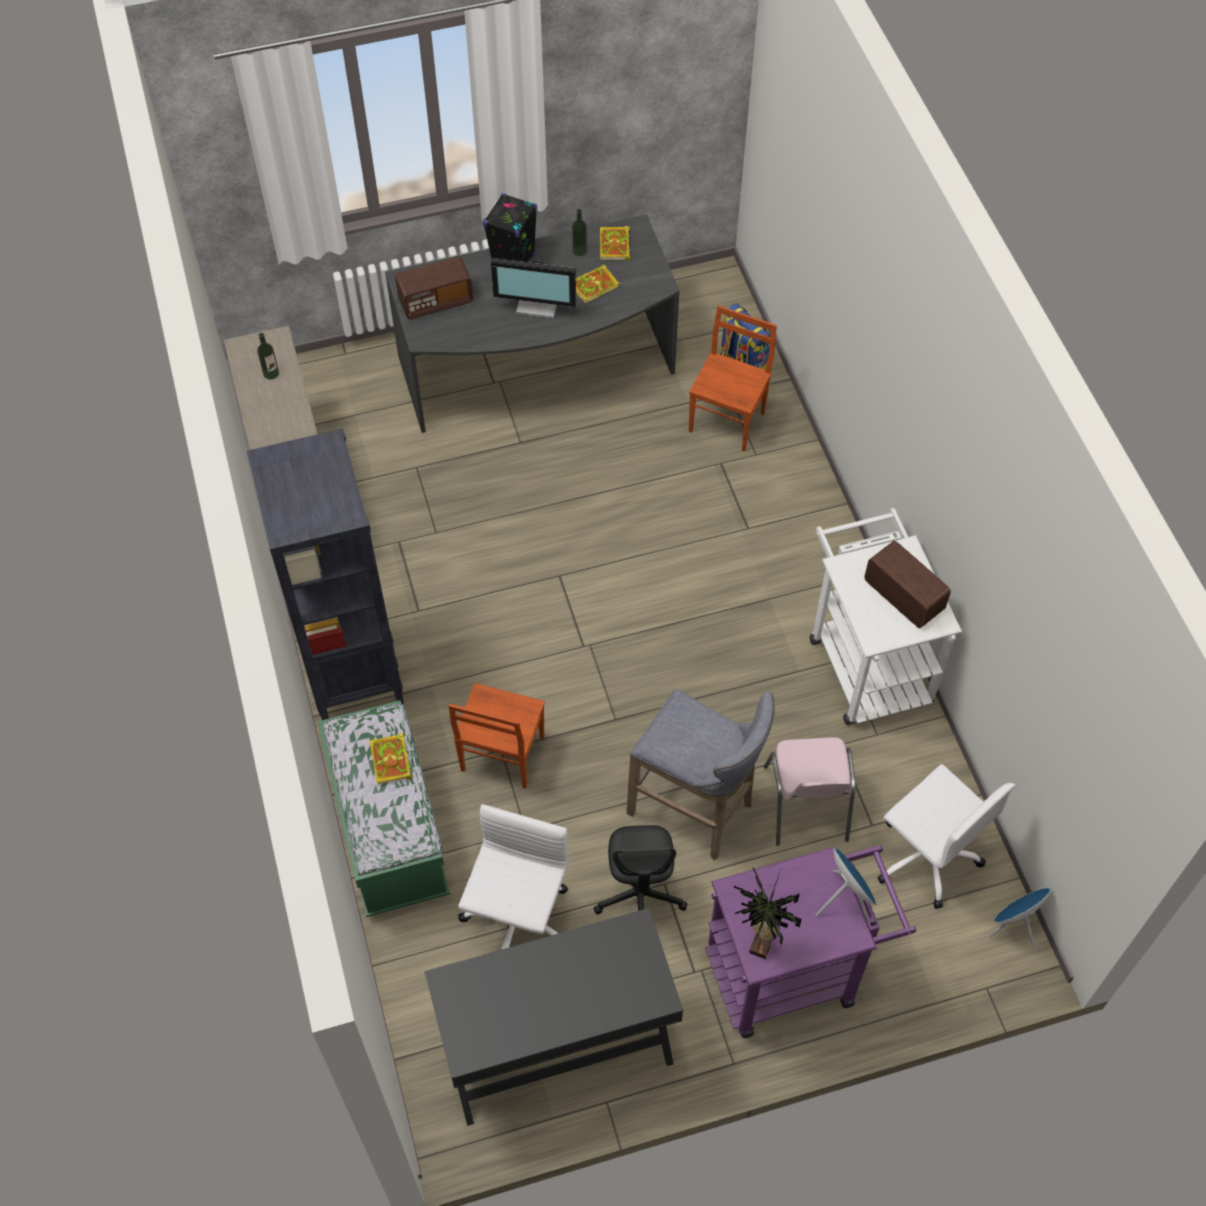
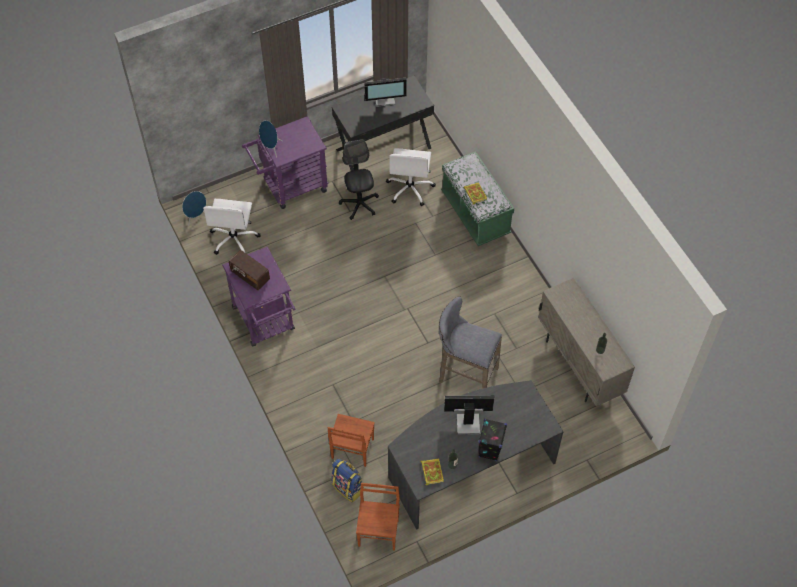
camera: 170 degrees right, 0 degrees up
black bookcase [247,429,404,720] -> none
radio [395,257,473,319] -> none
brown chair [449,683,545,788] -> brown chair moved to [356,483,400,551]
book [576,264,620,303] -> none
grey stool [626,689,775,860] -> grey stool moved to [439,296,502,389]
potted plant [734,867,802,959] -> none
pink chair [764,737,855,846] -> none
white cart [810,508,962,725] -> purple cart [222,246,295,347]
white office chair [877,764,1015,909] -> white office chair turned 120 degrees counterclockwise [203,199,261,255]
none -> monitor [364,78,407,107]

